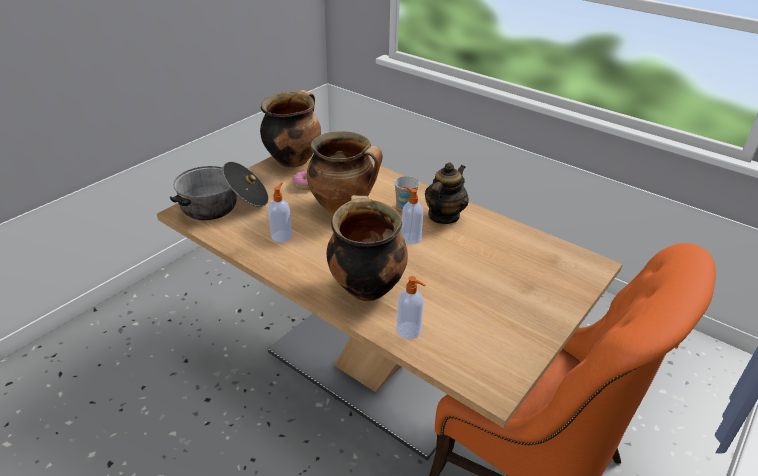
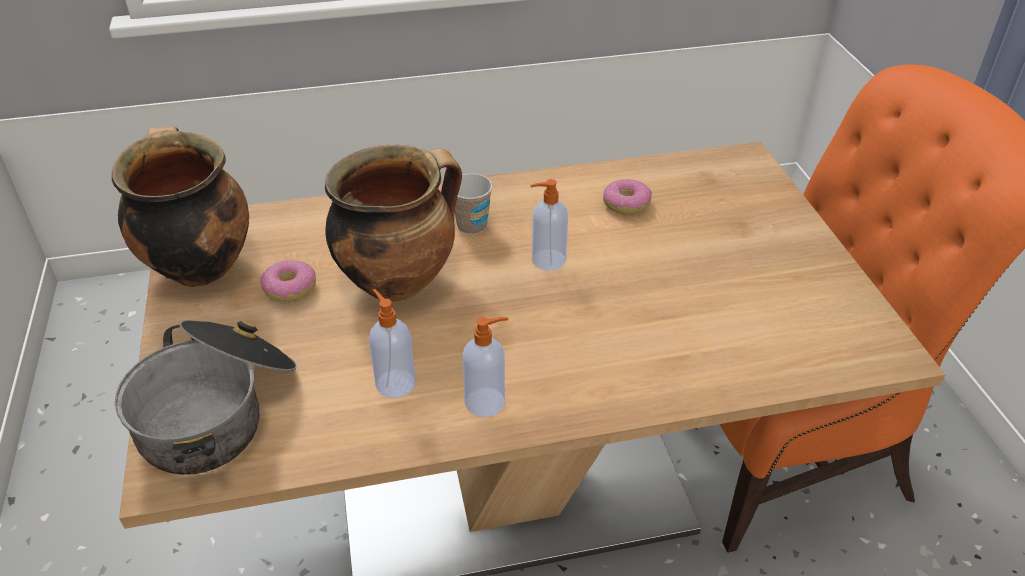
camera: 50 degrees left, 5 degrees up
cooking pot [326,195,408,301] -> none
soap dispenser [397,276,425,339] -> soap dispenser moved to [463,317,508,417]
teapot [425,163,469,224] -> none
none -> donut [603,179,652,215]

